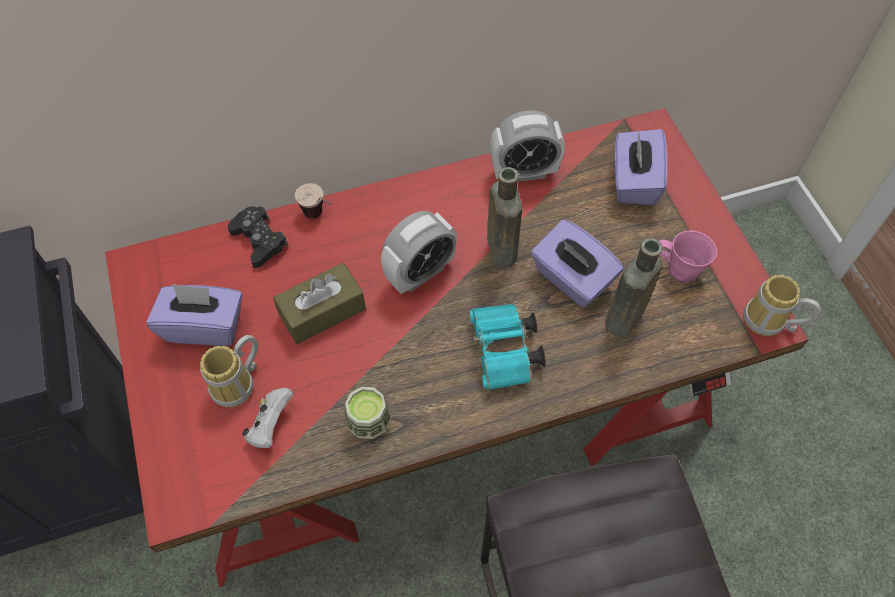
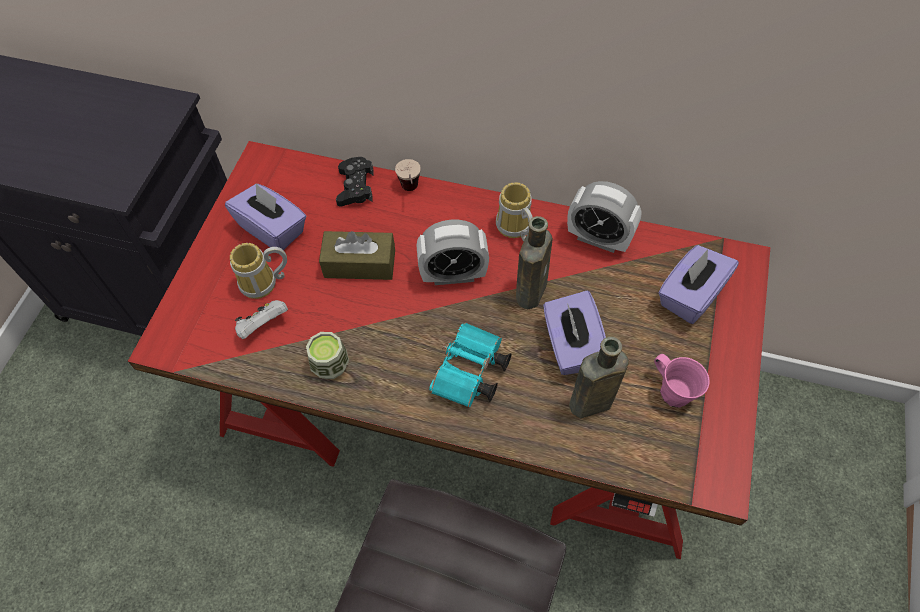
camera: 35 degrees right, 0 degrees up
mug [744,275,821,336] -> mug moved to [496,182,533,241]

